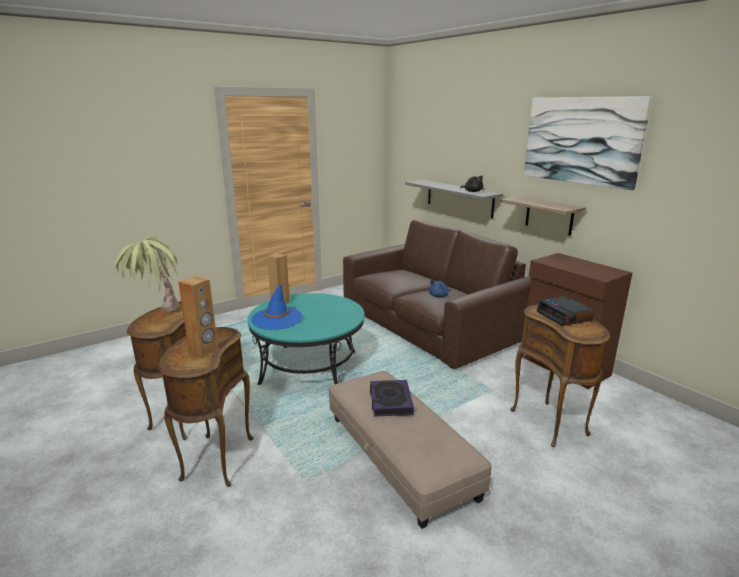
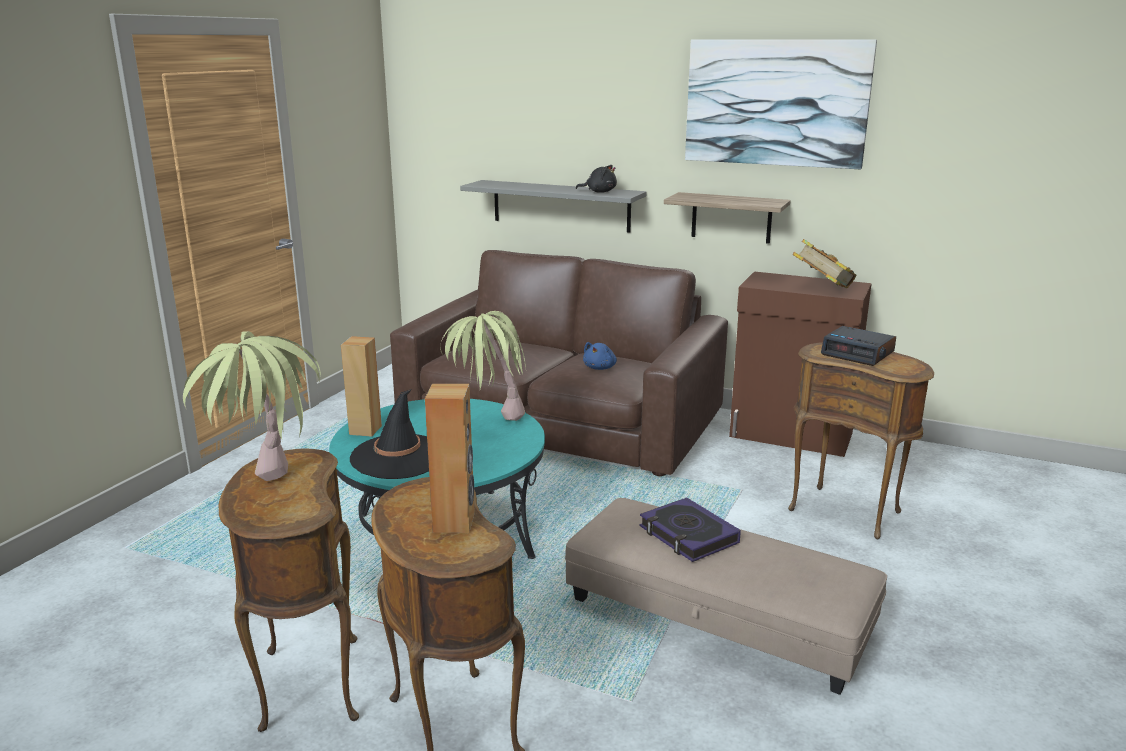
camera: 30 degrees left, 0 degrees up
blue hat [252,284,303,330] -> black hat [350,389,429,479]
none -> potted plant [440,311,526,421]
none -> book [793,239,856,288]

